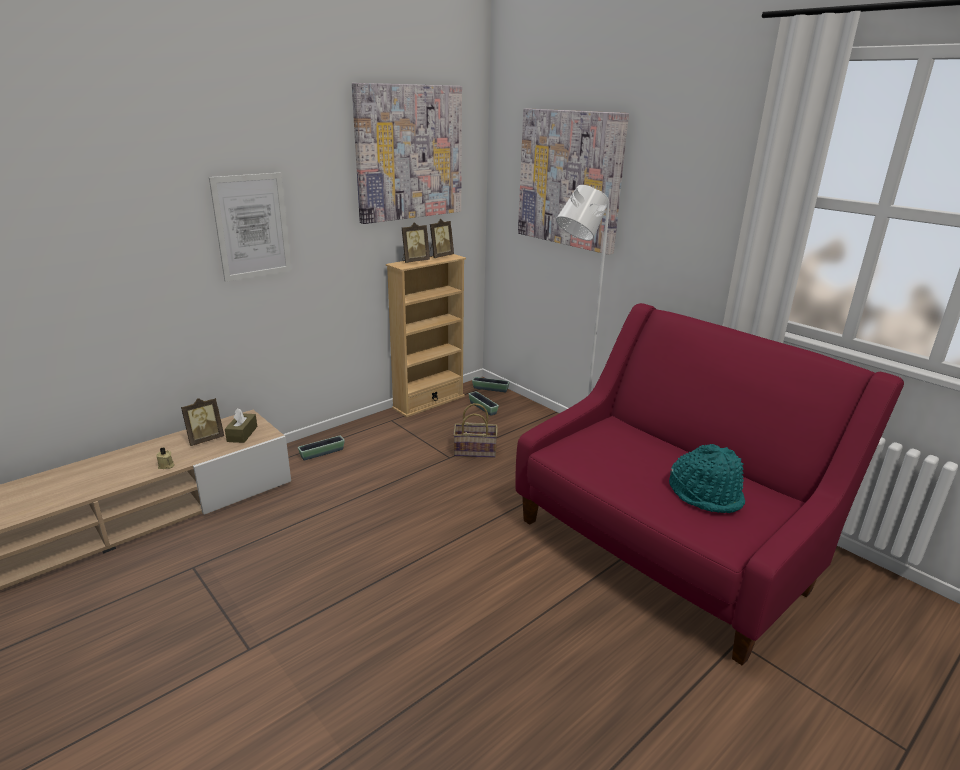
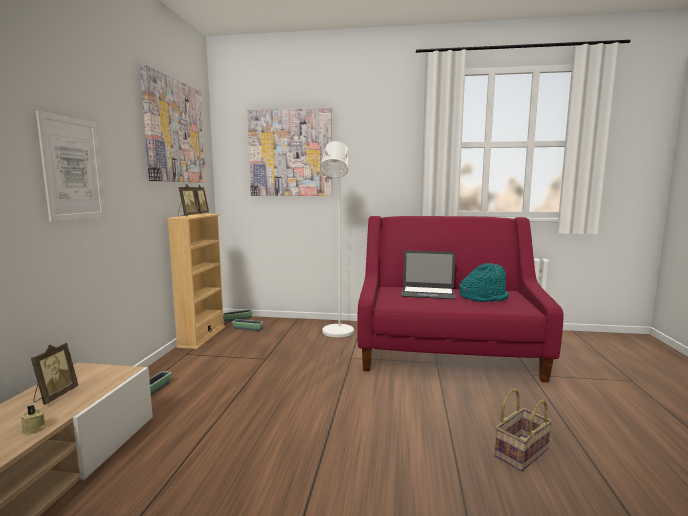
camera: 40 degrees left, 15 degrees down
brown tissue box [225,408,257,443] -> none
basket [453,403,497,458] -> basket moved to [494,389,552,471]
none -> laptop [401,250,456,299]

